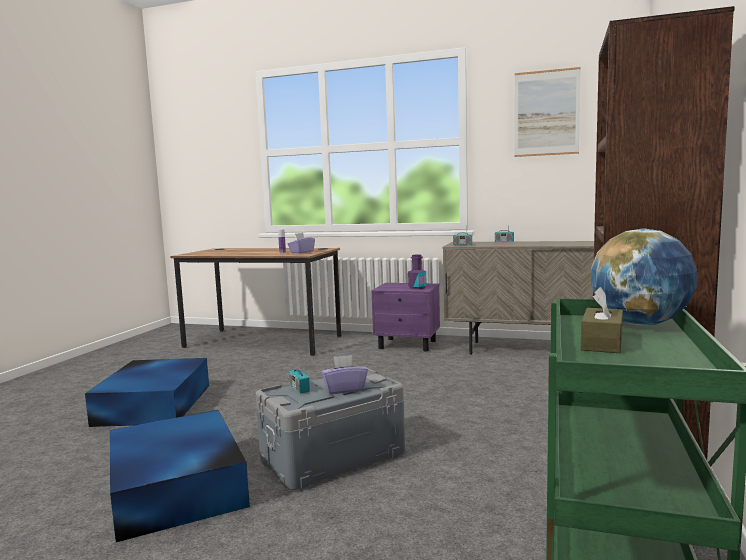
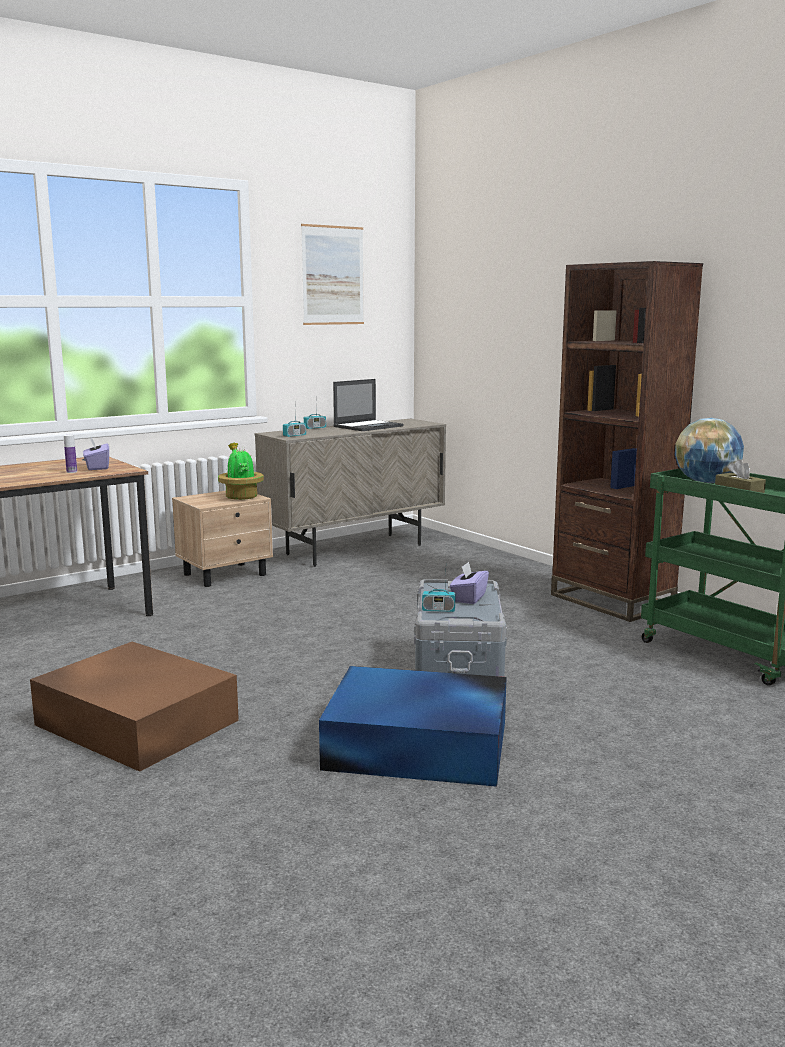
camera: 55 degrees left, 5 degrees up
blue storage box [85,358,209,427] -> brown storage box [30,642,239,772]
purple nightstand [371,283,440,351] -> beige nightstand [172,491,273,587]
purple bottle [408,255,427,289] -> potted plant [218,443,264,500]
none -> laptop [333,379,404,431]

